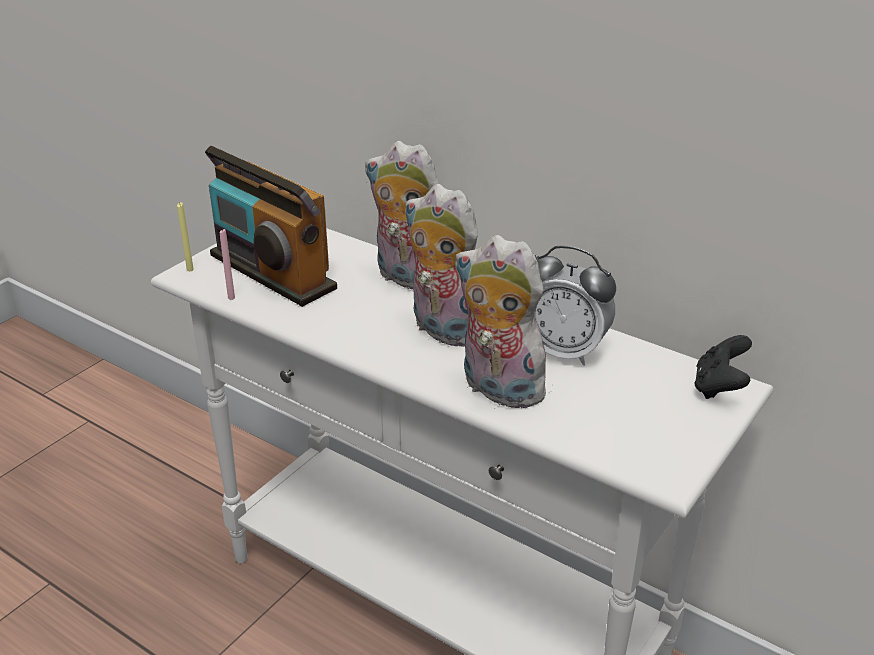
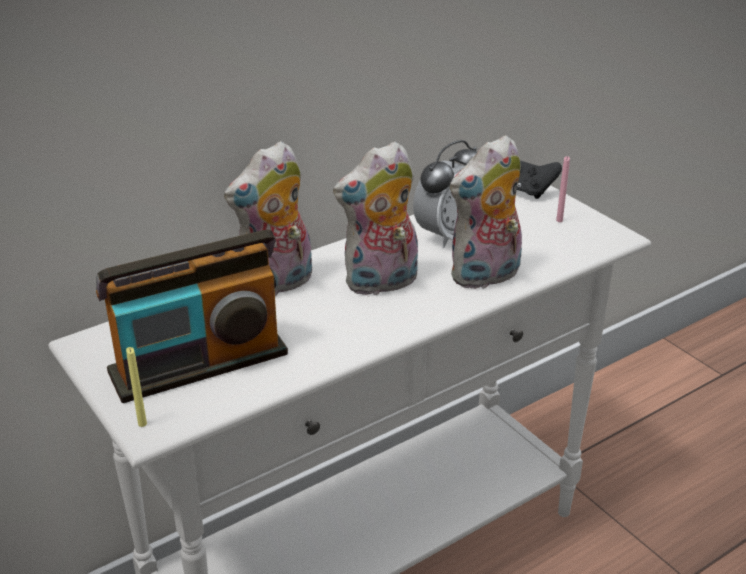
camera: 70 degrees left, 0 degrees up
pink candle [220,229,235,300] -> pink candle moved to [556,156,570,222]

